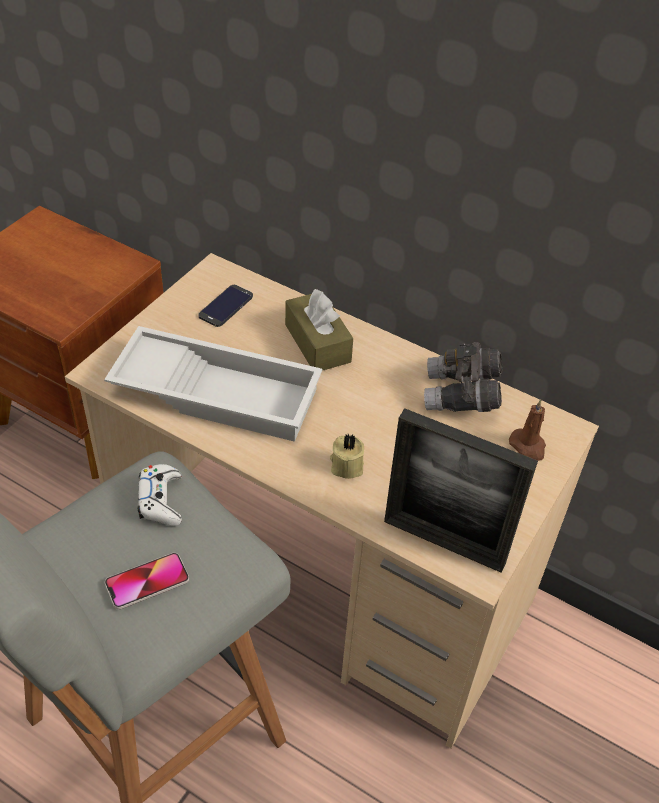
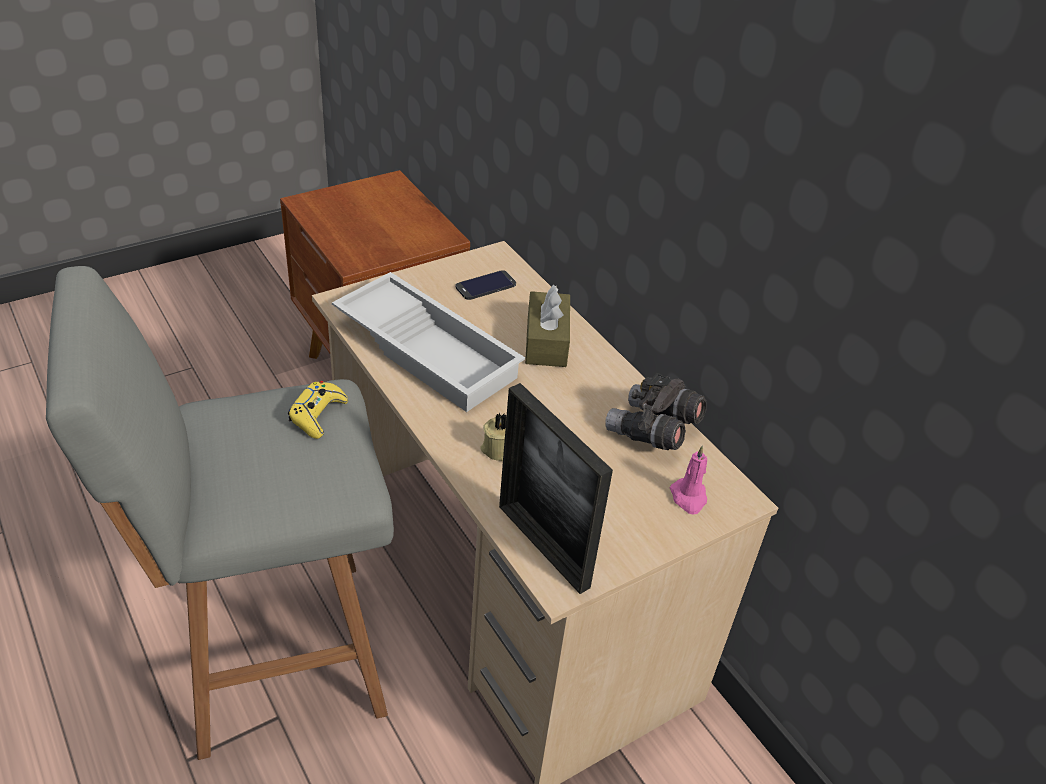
camera: 25 degrees right, 5 degrees down
phone [105,553,189,609] -> none
white game controller [137,464,182,526] -> yellow game controller [288,381,348,439]
brown candle [509,399,546,461] -> pink candle [670,445,707,515]

